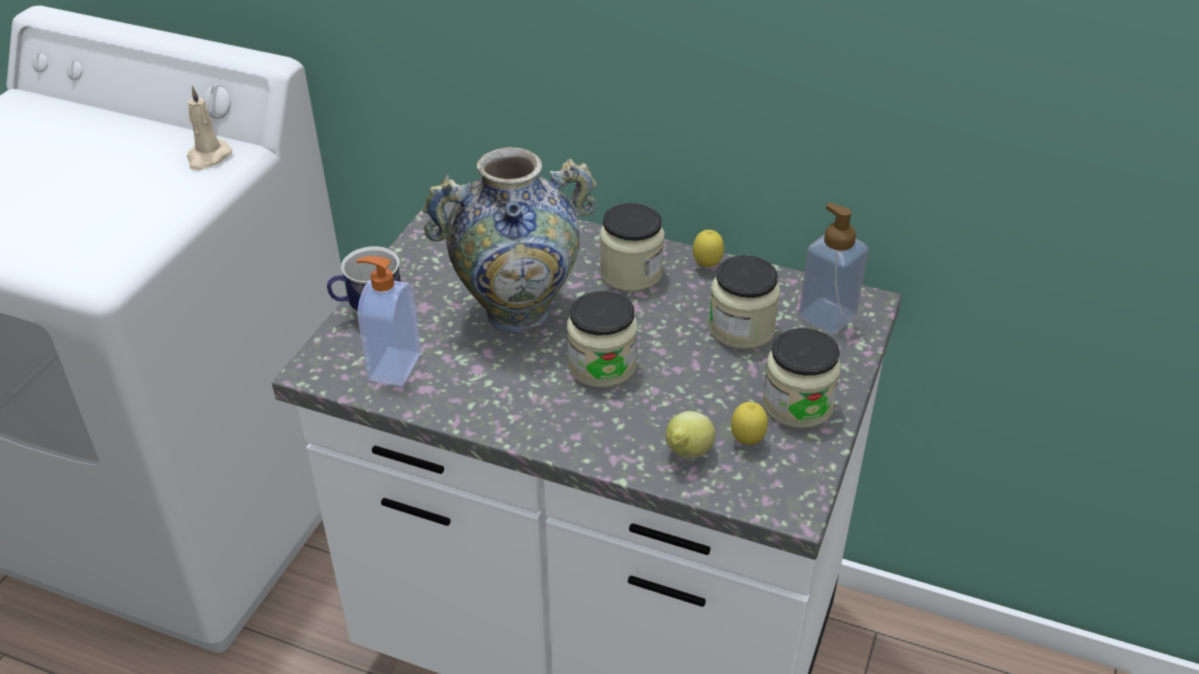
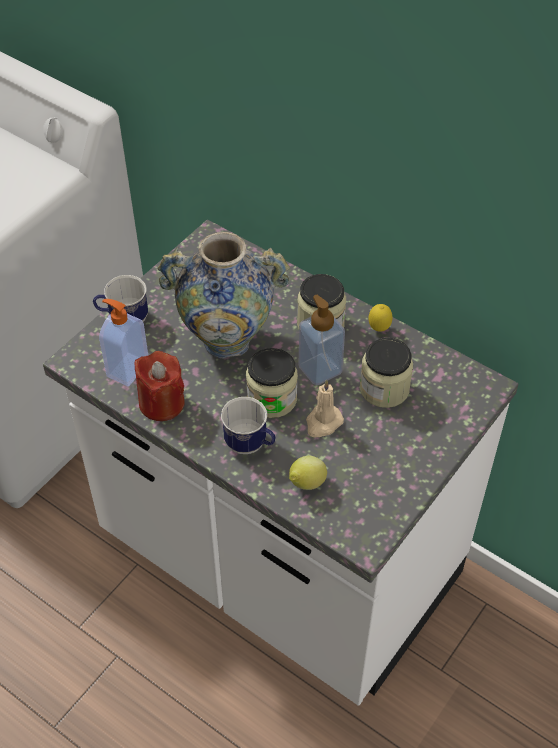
camera: 15 degrees right, 10 degrees up
beige candle [187,86,232,170] -> beige candle moved to [306,379,344,438]
lemon [731,402,768,445] -> none
jar [762,328,841,428] -> none
soap dispenser [798,203,869,334] -> soap dispenser moved to [298,295,345,385]
none -> red candle [134,351,185,421]
none -> mug [221,397,276,454]

